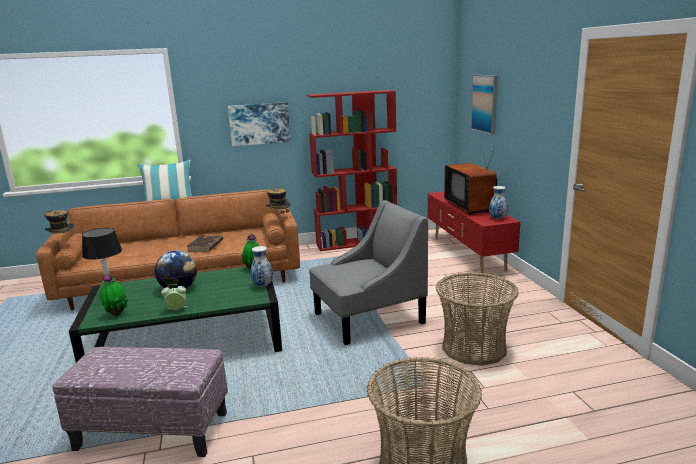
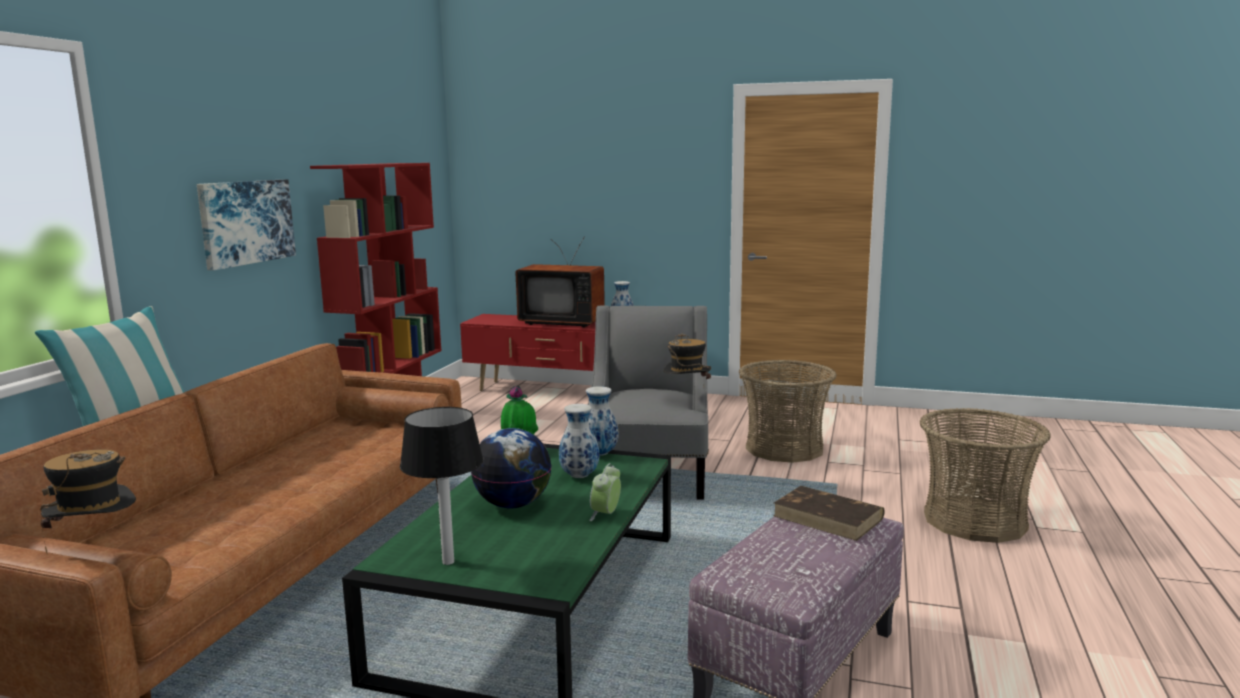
camera: 60 degrees left, 5 degrees down
potted plant [100,274,128,316] -> none
brown book [186,235,223,252] -> brown book moved to [773,486,885,541]
hat [265,186,290,214] -> hat moved to [663,333,711,379]
picture [471,75,498,135] -> none
none -> vase [559,404,599,478]

